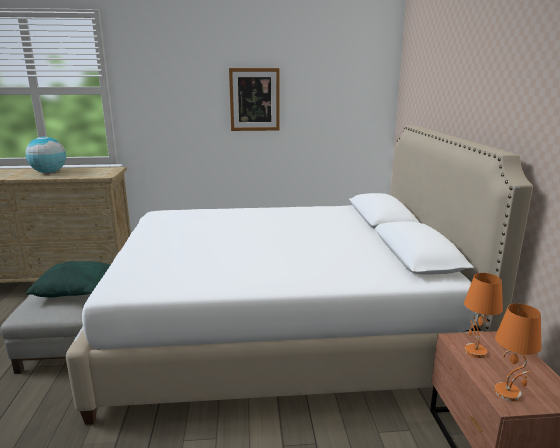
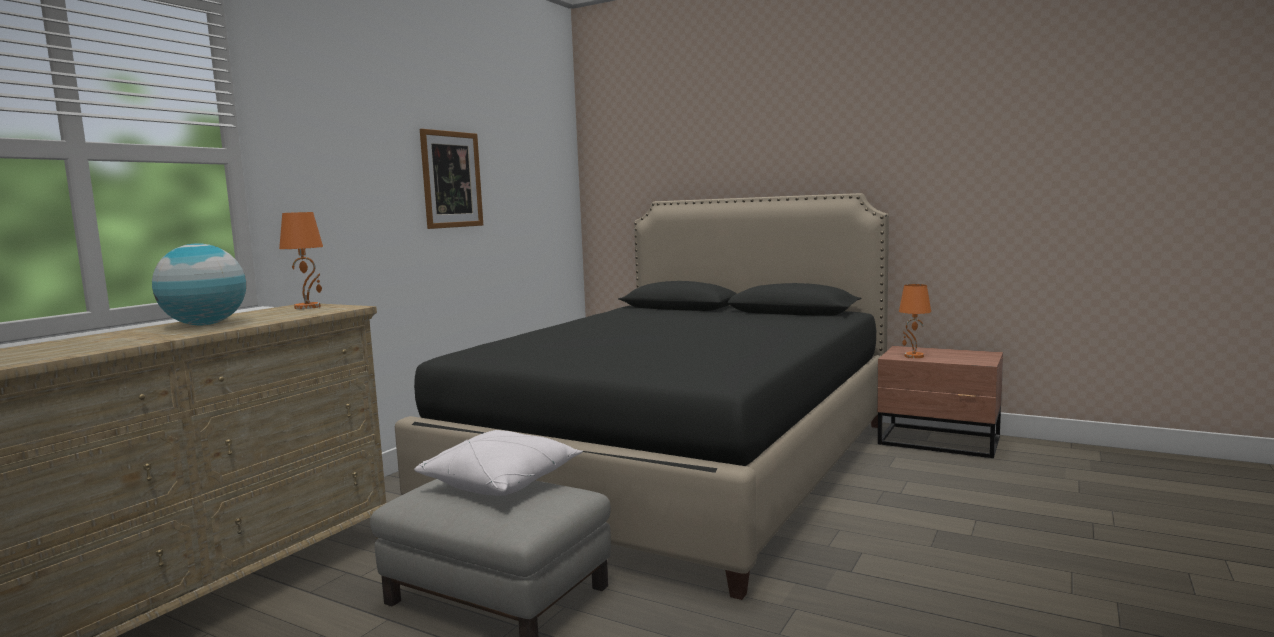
camera: 55 degrees left, 10 degrees down
green pillow [26,261,111,298] -> white pillow [414,430,583,496]
white bed [66,125,533,425] -> black bed [395,193,889,600]
orange table lamp [494,304,541,401] -> orange table lamp moved to [279,212,323,309]

